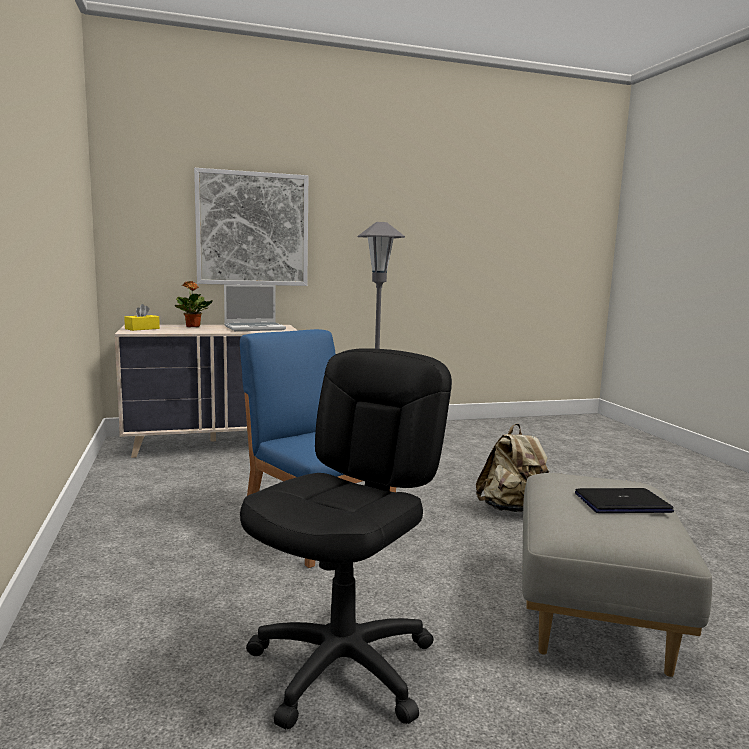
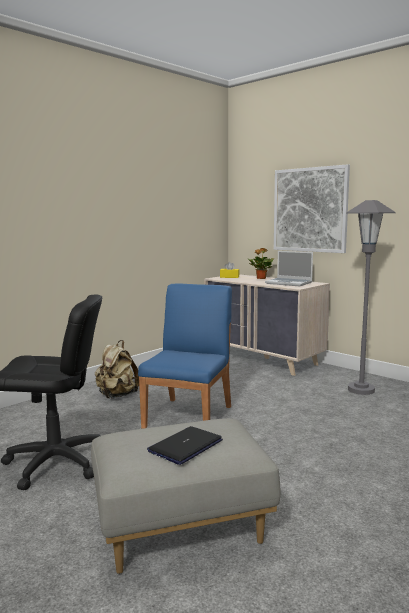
camera: 60 degrees right, 0 degrees up
beige backpack [476,424,549,512] -> beige backpack moved to [95,340,139,398]
laptop [575,488,674,513] -> laptop turned 105 degrees counterclockwise [147,426,223,465]

